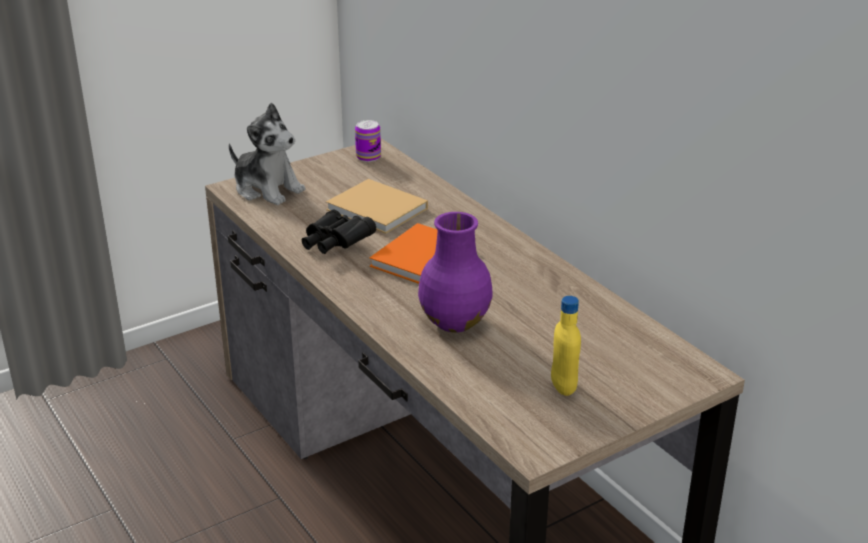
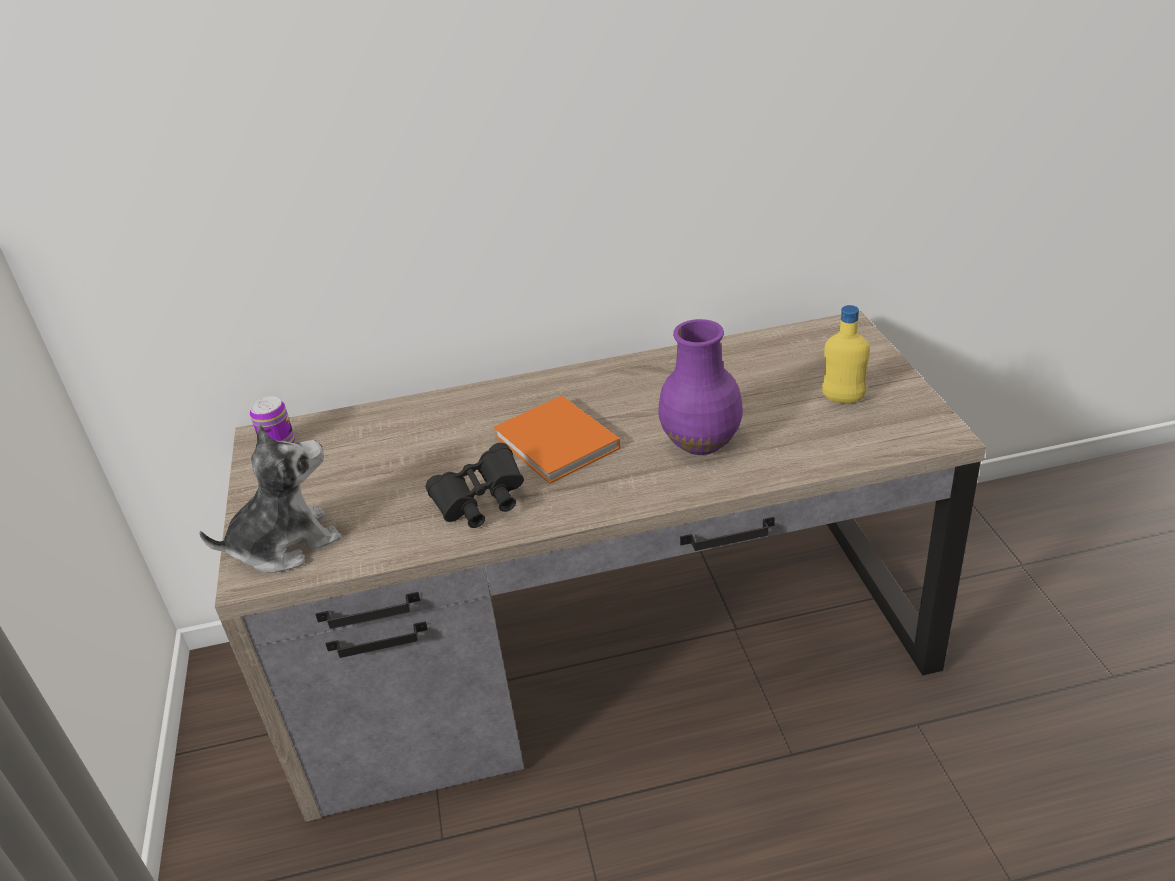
camera: 65 degrees left, 5 degrees up
beige book [326,179,428,234] -> none

